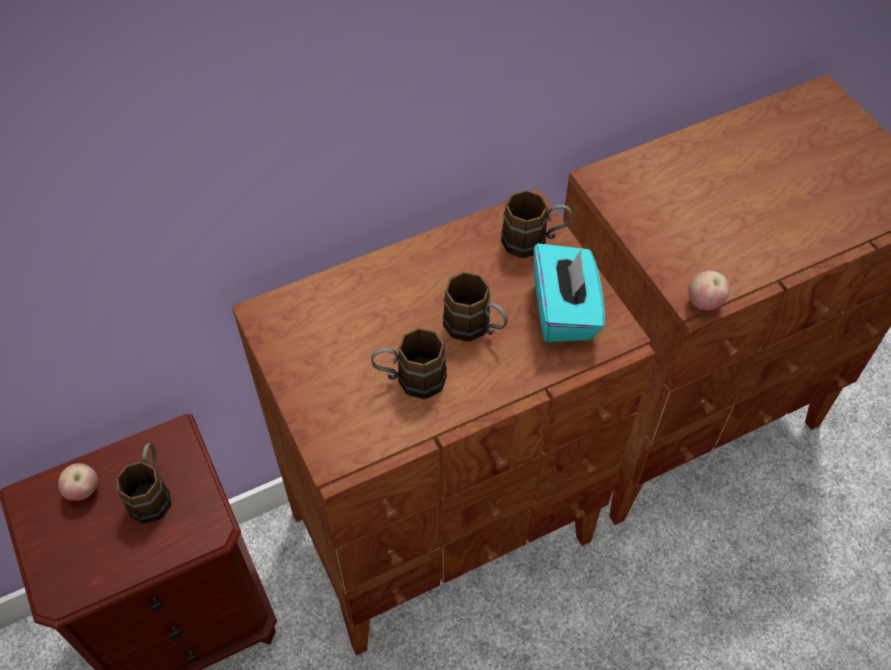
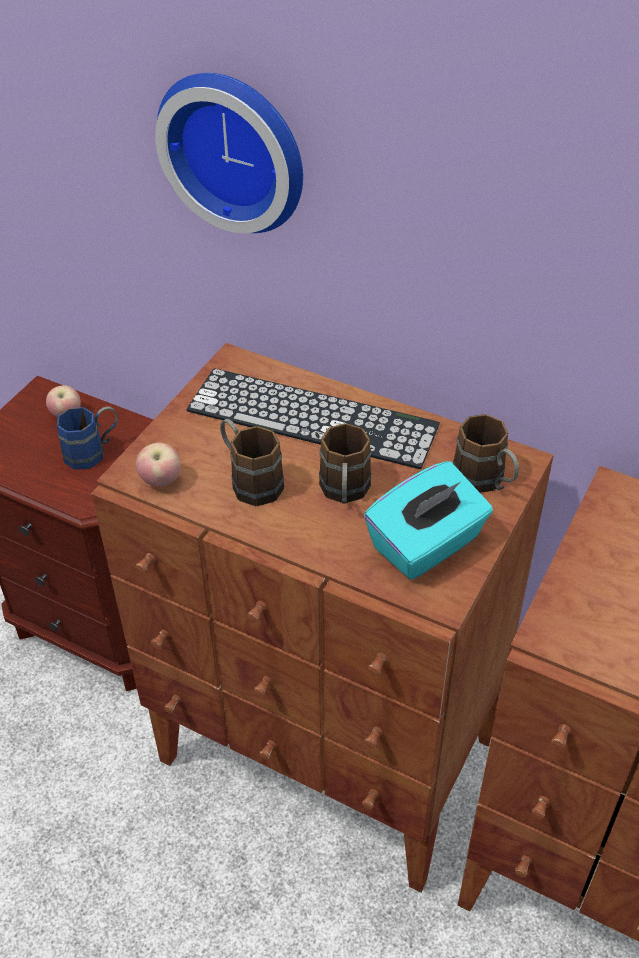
camera: 55 degrees right, 10 degrees down
brown mug [116,443,171,524] -> blue mug [57,407,118,470]
apple [688,270,730,310] -> apple moved to [136,443,181,486]
none -> wall clock [155,73,303,233]
none -> keyboard [186,369,440,469]

